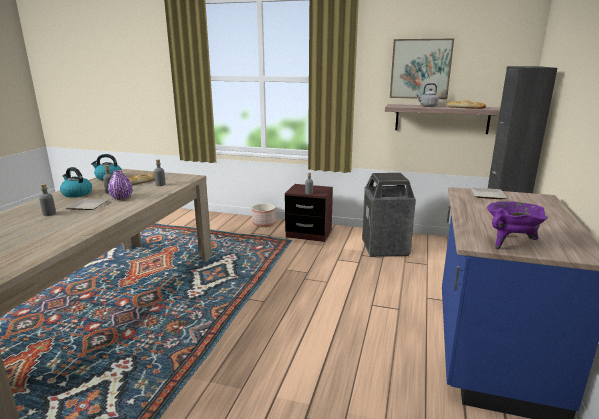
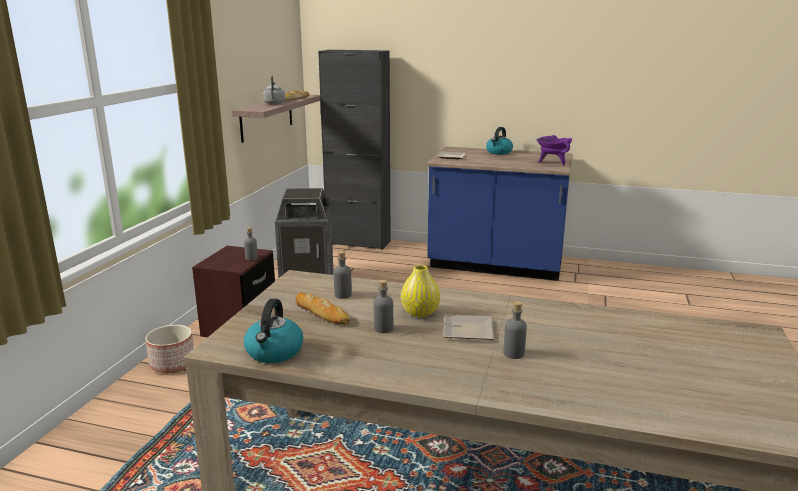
camera: 90 degrees left, 0 degrees up
kettle [60,167,92,198] -> kettle moved to [486,127,513,154]
purple vase [108,170,133,200] -> yellow vase [401,265,440,317]
picture [390,39,454,99] -> none

